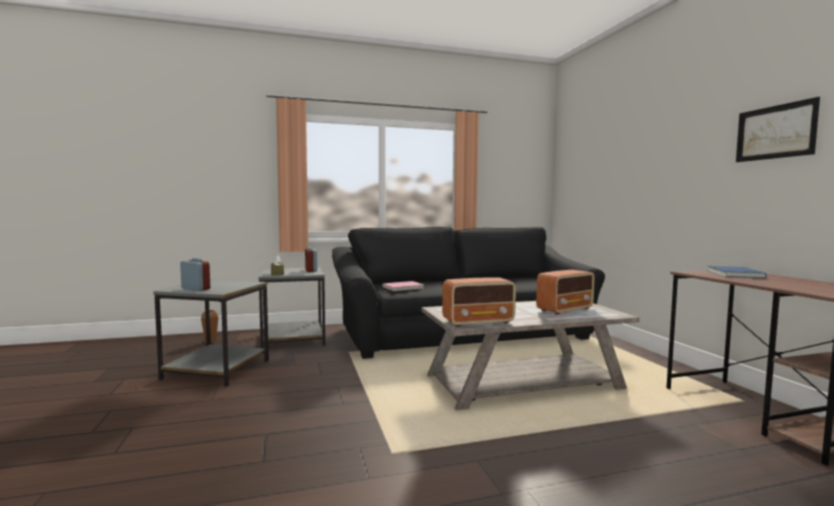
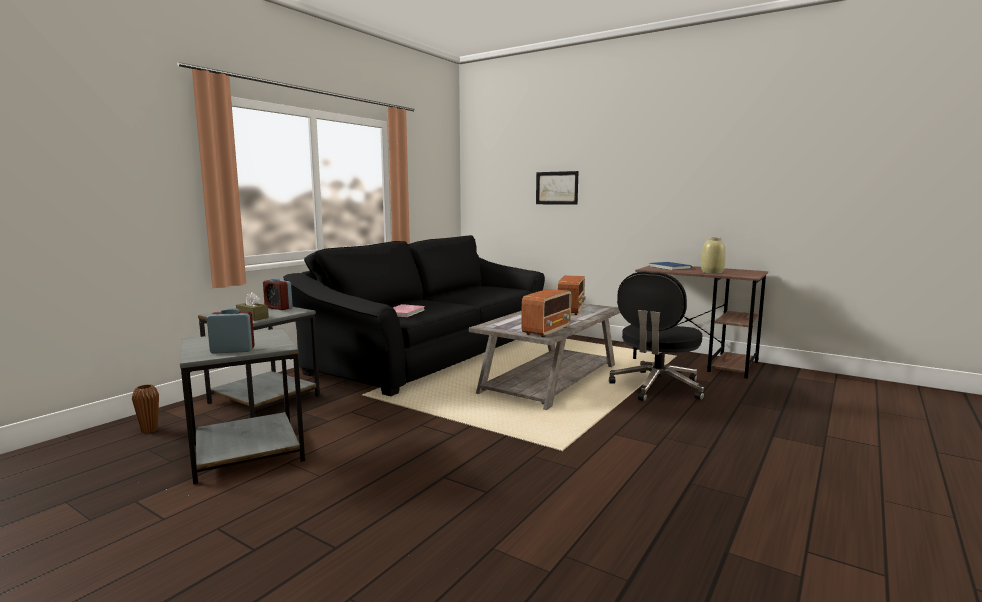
camera: 40 degrees left, 5 degrees up
picture [736,97,820,162] -> picture moved to [536,171,578,205]
none -> black office chair [609,272,704,402]
none -> beige vase [701,237,726,274]

